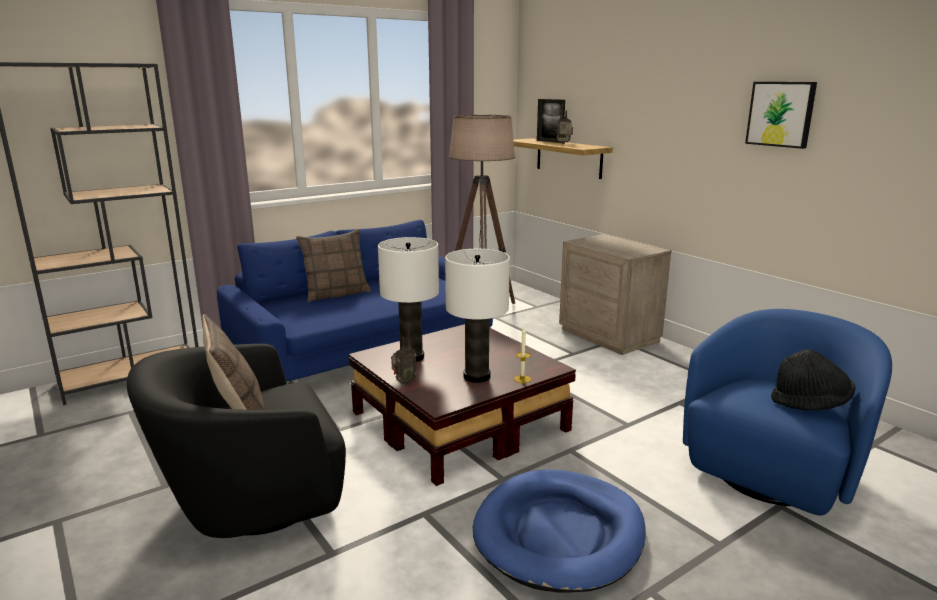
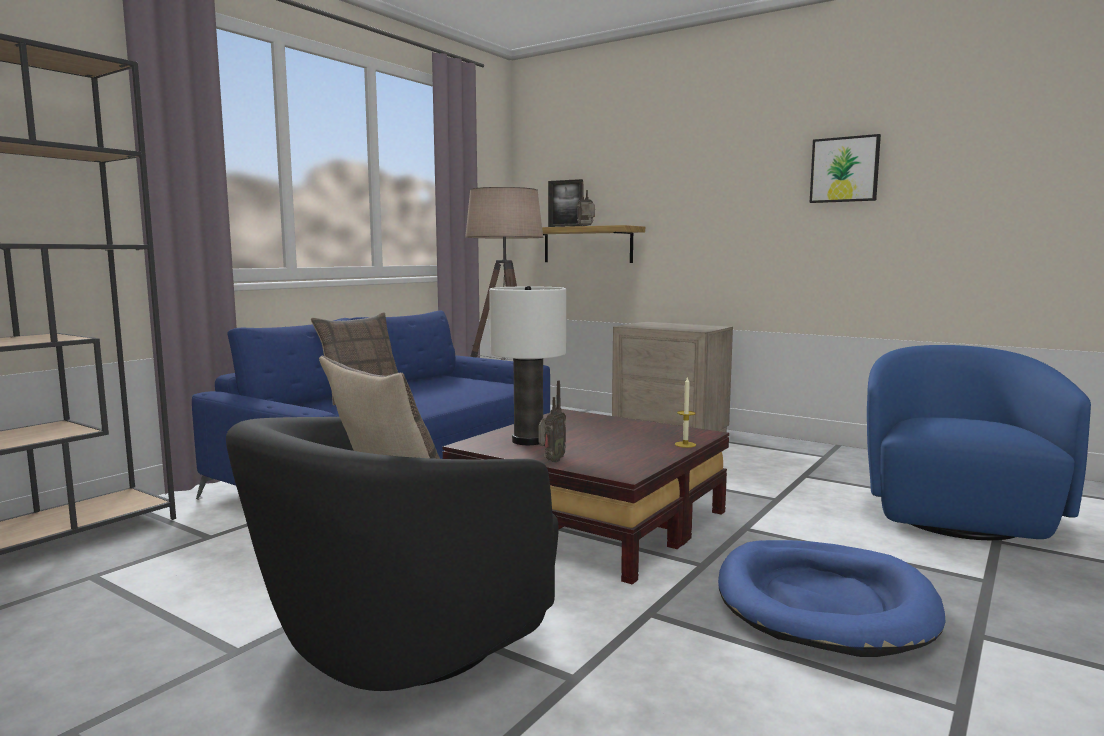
camera: 20 degrees left, 10 degrees down
white table lamp [445,249,510,383] -> none
black hat [771,349,856,411] -> none

